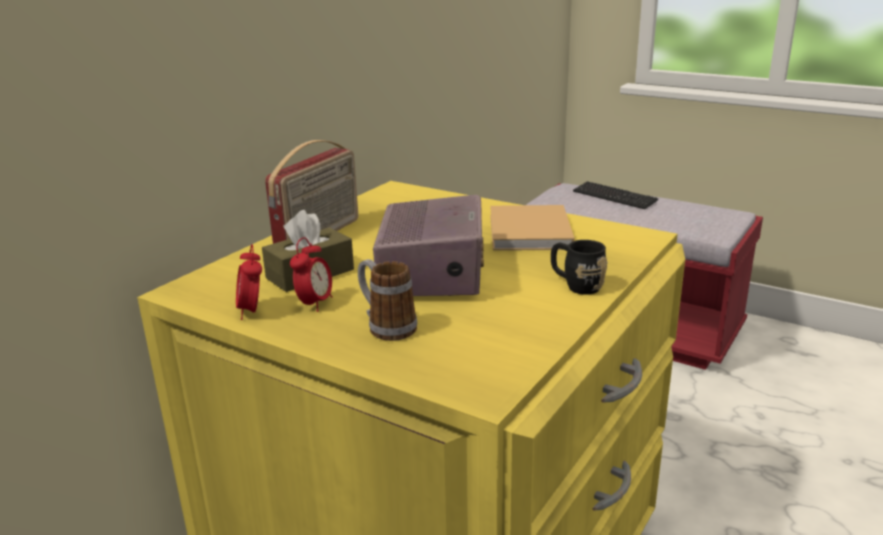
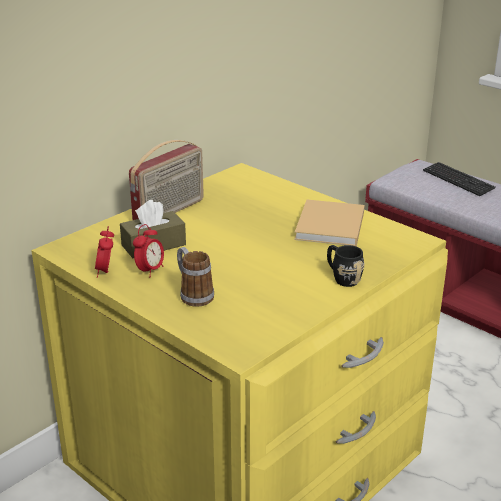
camera: 10 degrees right, 5 degrees up
radio [373,195,484,296] -> none

